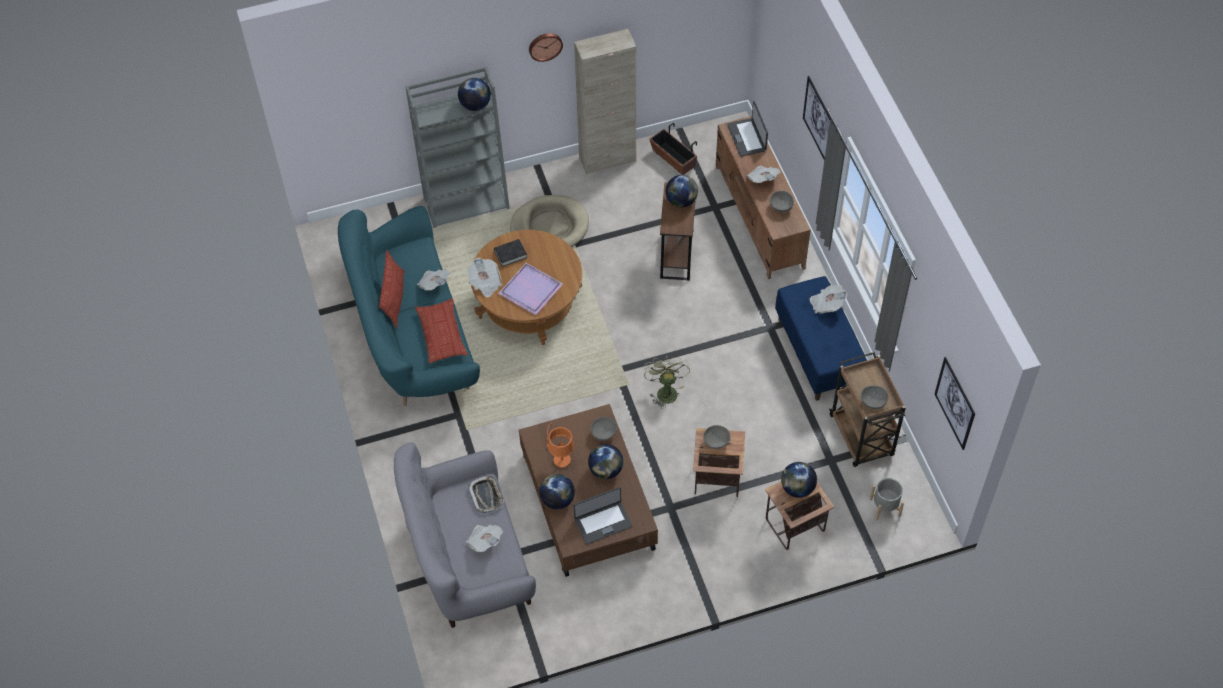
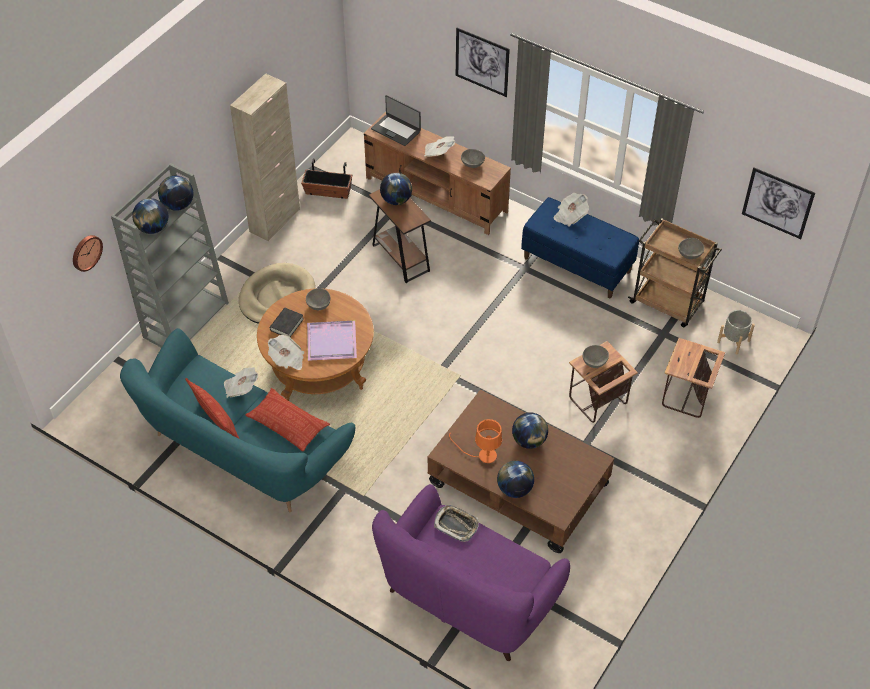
camera: 40 degrees left, 5 degrees down
grey sofa [394,443,536,628] -> purple sofa [372,484,570,661]
newspaper [466,524,503,552] -> none
wall clock [529,33,563,62] -> wall clock moved to [73,235,103,272]
laptop [573,487,633,544] -> none
grey bowl [591,417,617,441] -> grey bowl moved to [306,288,331,310]
green fan [644,356,690,409] -> none
globe [781,462,817,498] -> globe moved to [132,198,168,234]

